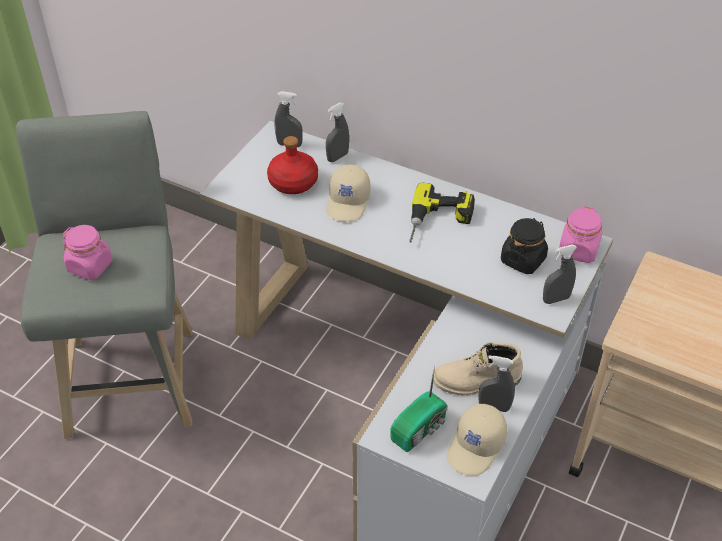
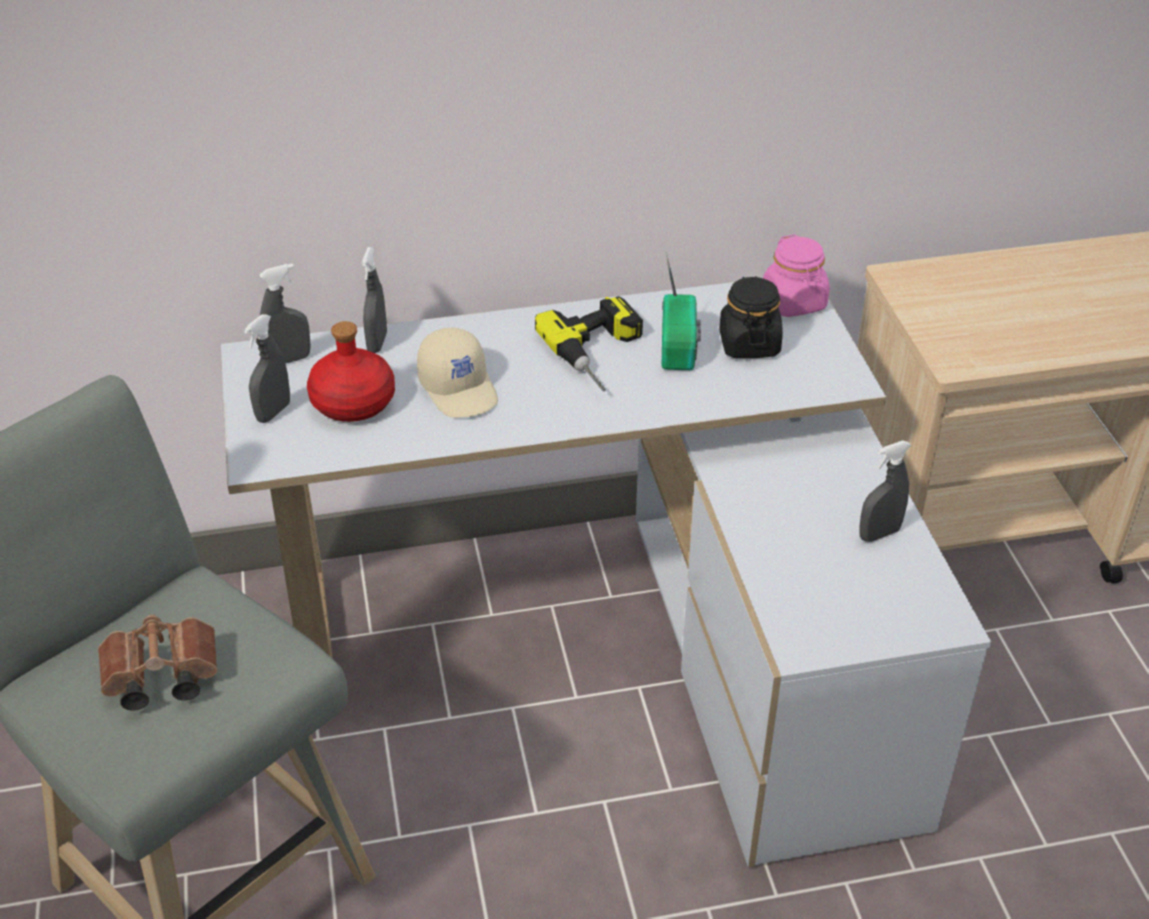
camera: 40 degrees left, 5 degrees down
pink jar [62,225,113,280] -> brown binoculars [98,614,217,711]
radio [391,366,448,452] -> radio moved to [662,252,701,370]
beige boot [432,342,523,396] -> none
beige cap [447,403,507,476] -> none
grey spray bottle [543,245,577,304] -> grey spray bottle moved to [243,314,290,423]

